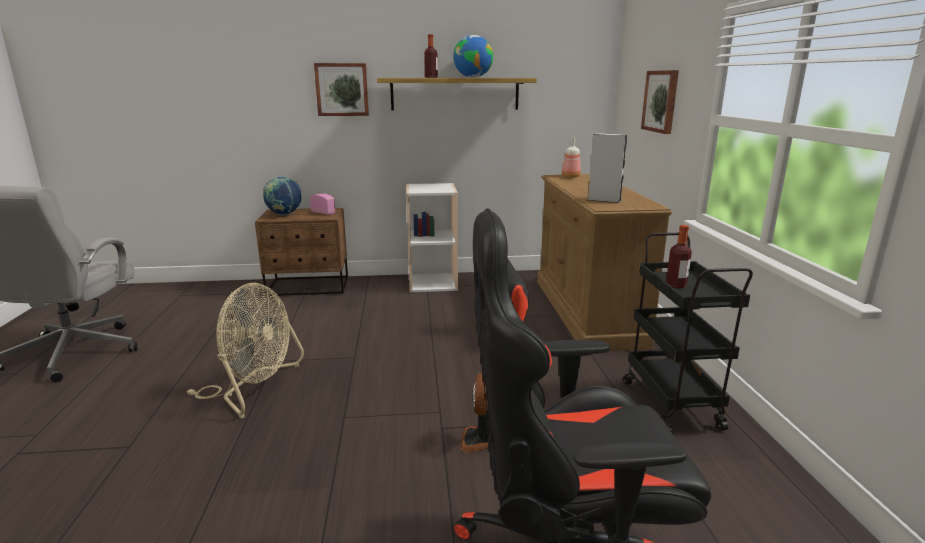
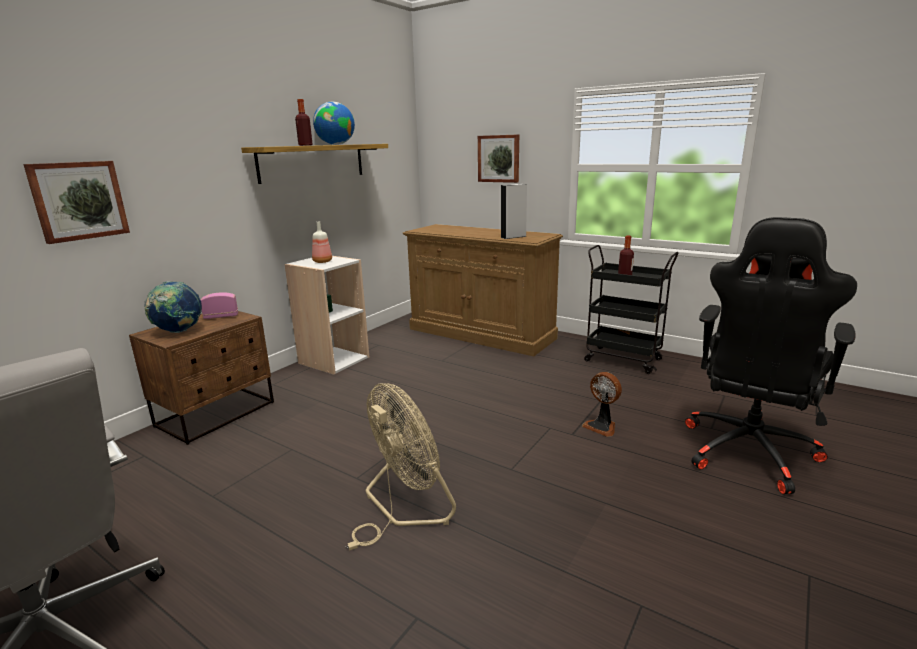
camera: 50 degrees left, 0 degrees up
picture [314,63,369,116] -> picture moved to [23,161,130,244]
bottle [562,137,581,178] -> bottle moved to [312,221,332,263]

